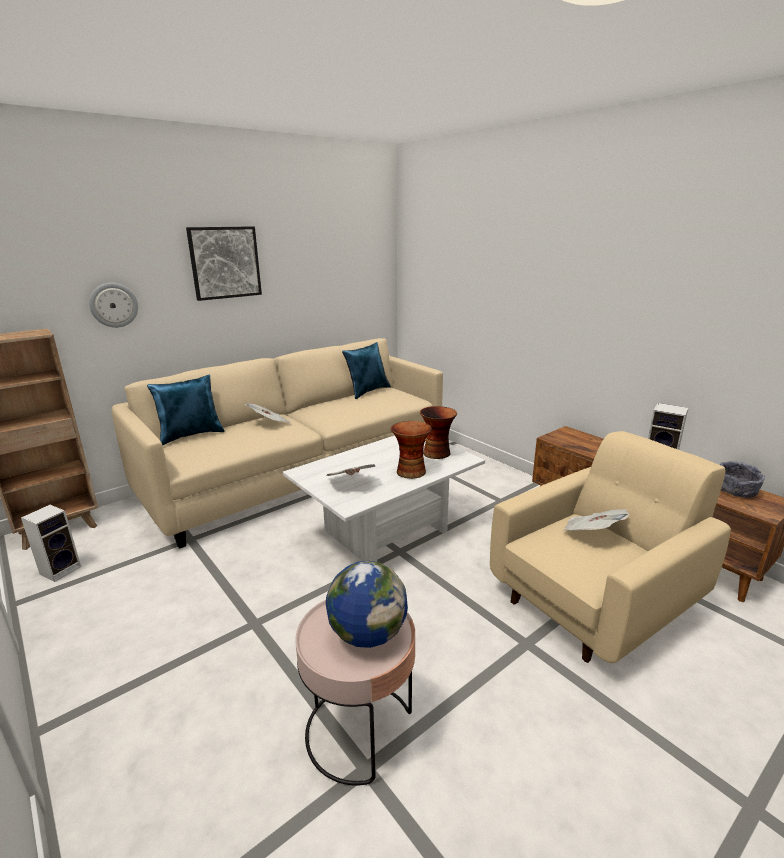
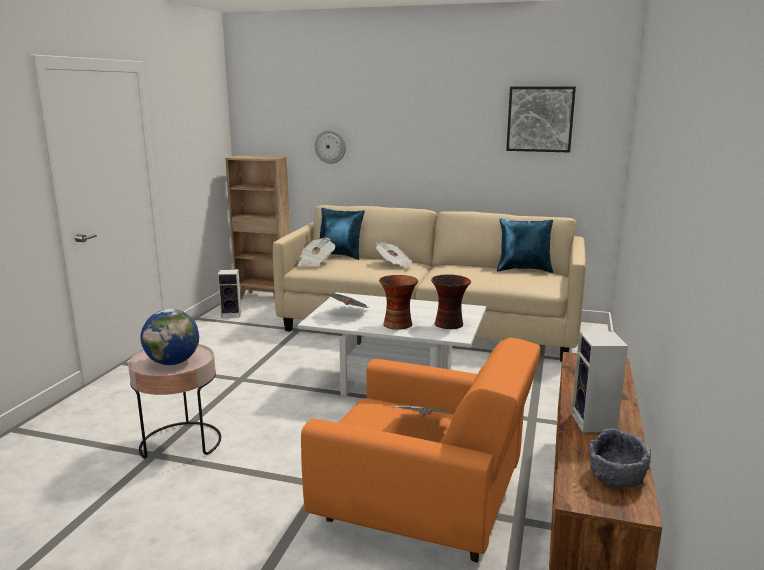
camera: 55 degrees right, 5 degrees down
picture [186,226,262,301] -> picture moved to [506,87,576,153]
beige armchair [490,431,731,663] -> orange armchair [301,338,540,562]
none -> newspaper [298,238,335,267]

